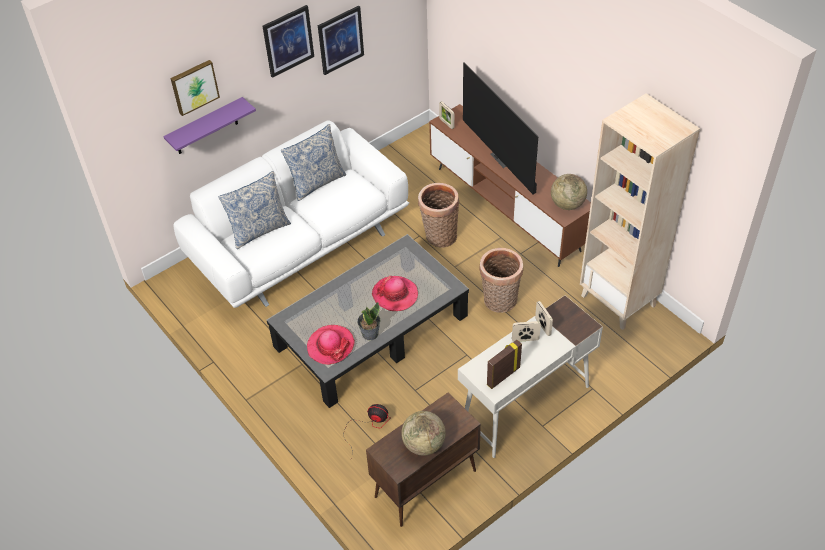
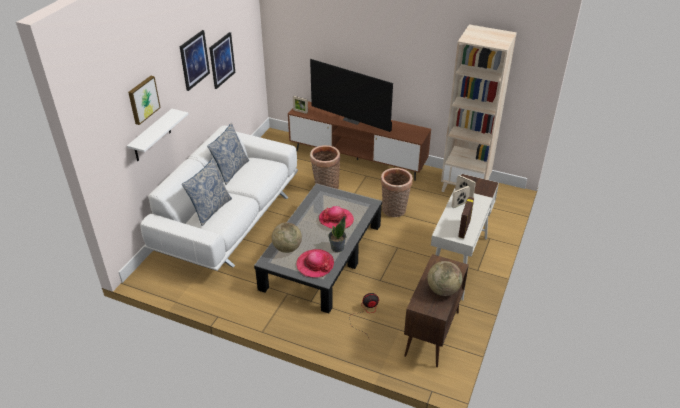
camera: 30 degrees left, 10 degrees down
purple shelf [163,97,256,154] -> white shelf [127,109,188,161]
globe [551,174,587,210] -> globe moved to [272,222,302,253]

